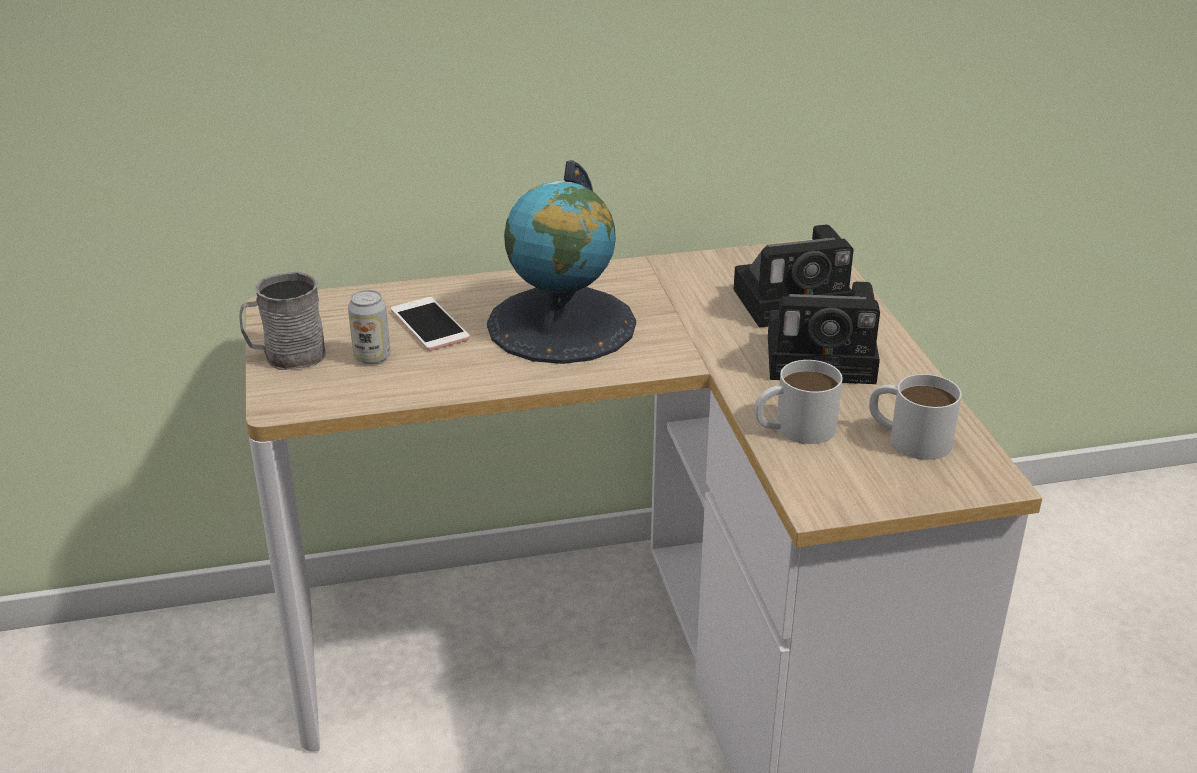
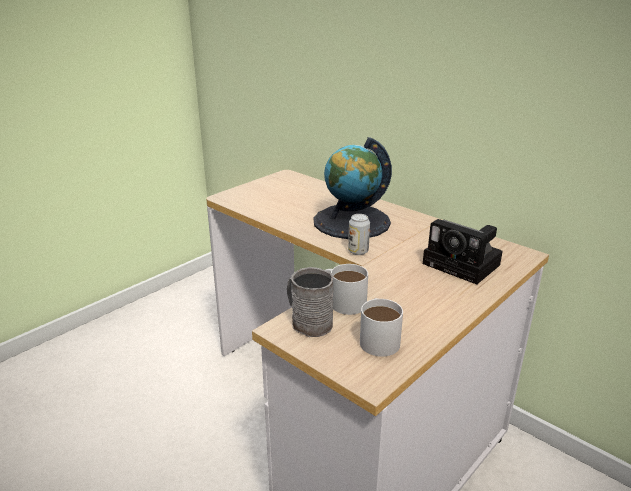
camera: 55 degrees right, 5 degrees down
grey mug [239,271,326,370] -> grey mug moved to [287,267,334,337]
can [348,290,391,364] -> can moved to [348,214,370,255]
phone [391,297,470,351] -> none
camera [768,281,880,384] -> none

